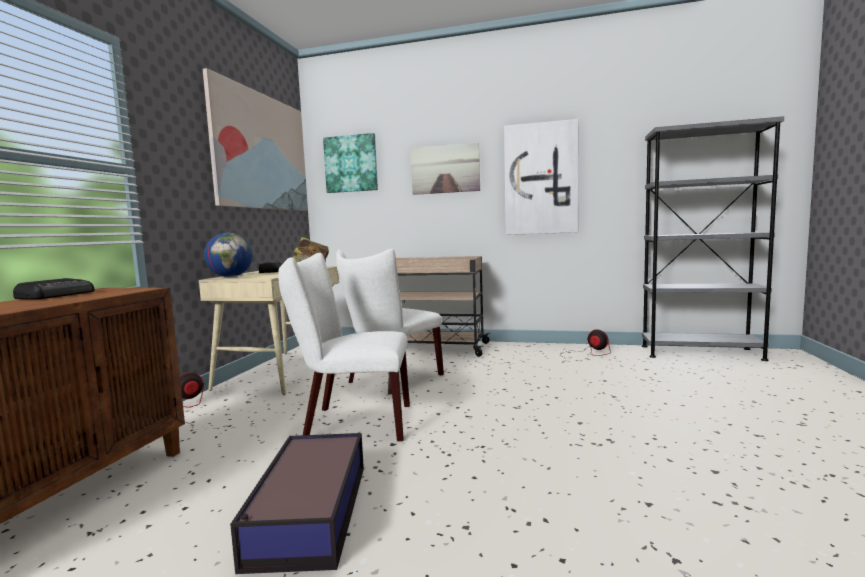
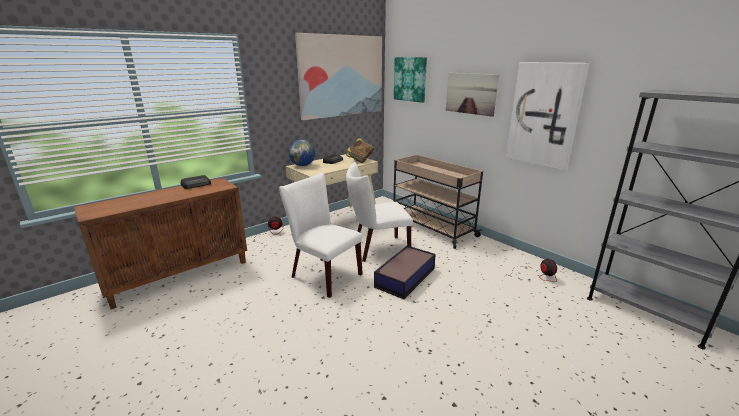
camera: 35 degrees right, 15 degrees up
storage box [230,433,364,574] -> storage box moved to [374,245,436,299]

